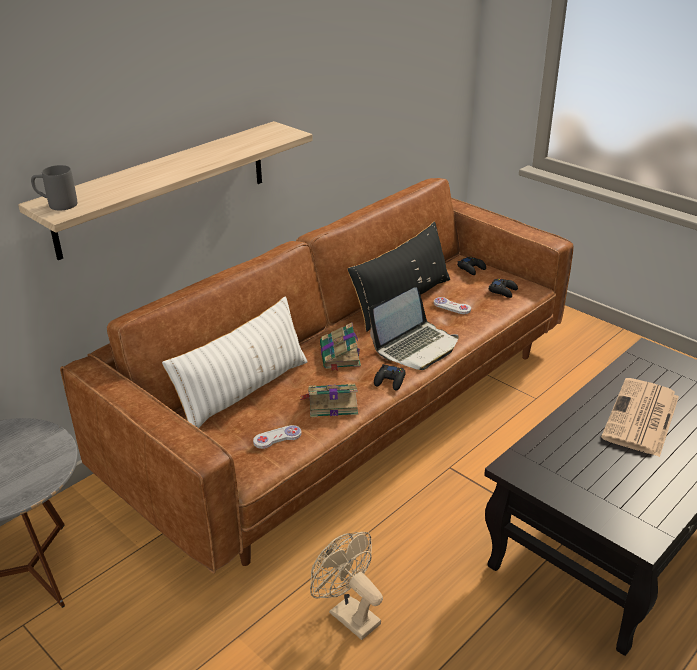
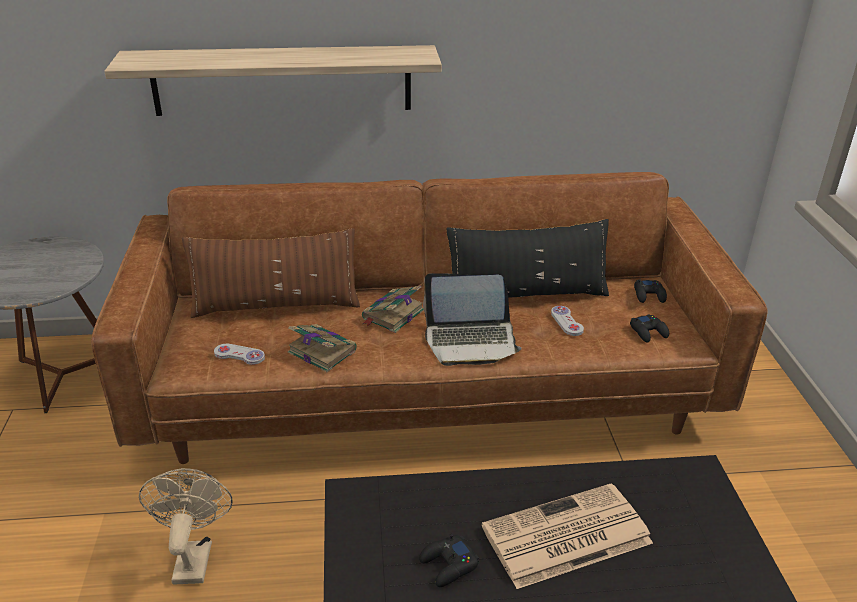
camera: 40 degrees right, 0 degrees up
grey mug [31,165,77,210] -> none
white pillow [162,296,308,428] -> brown pillow [182,228,360,318]
black game controller [374,364,406,391] -> black game controller moved to [419,534,479,587]

